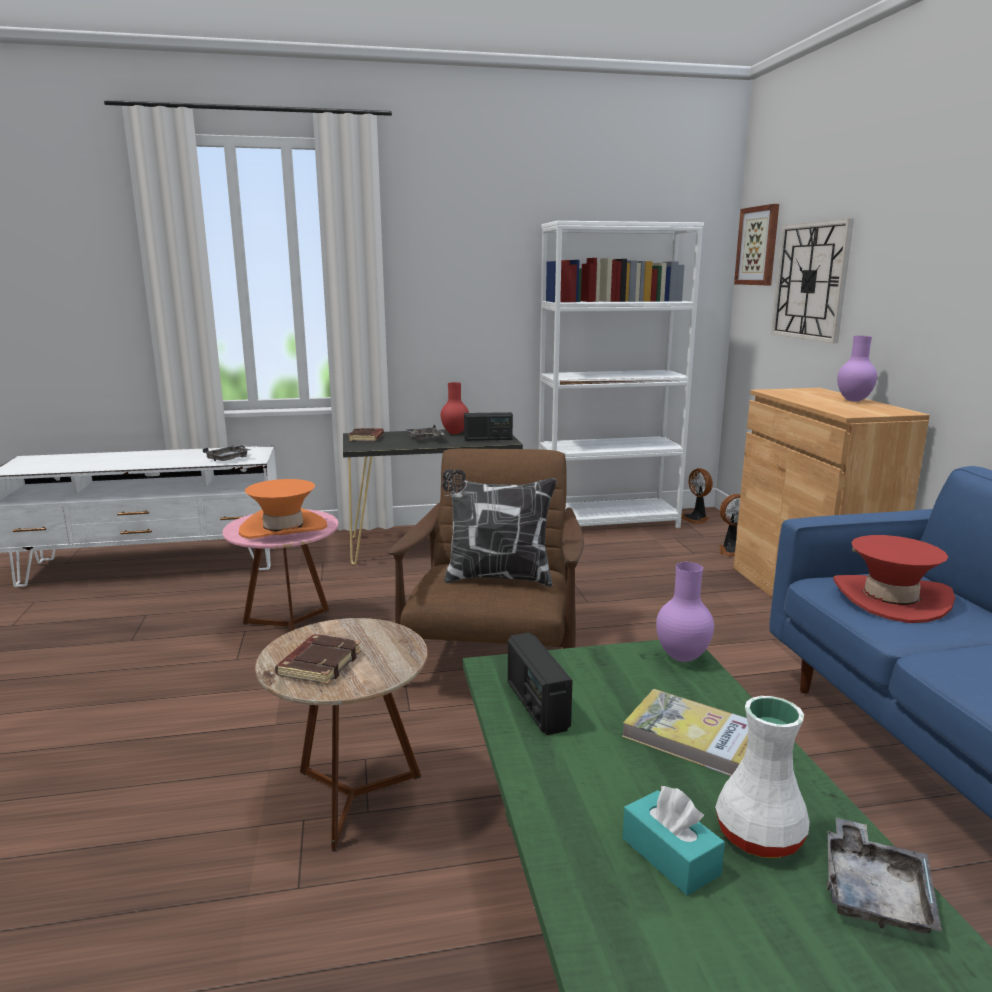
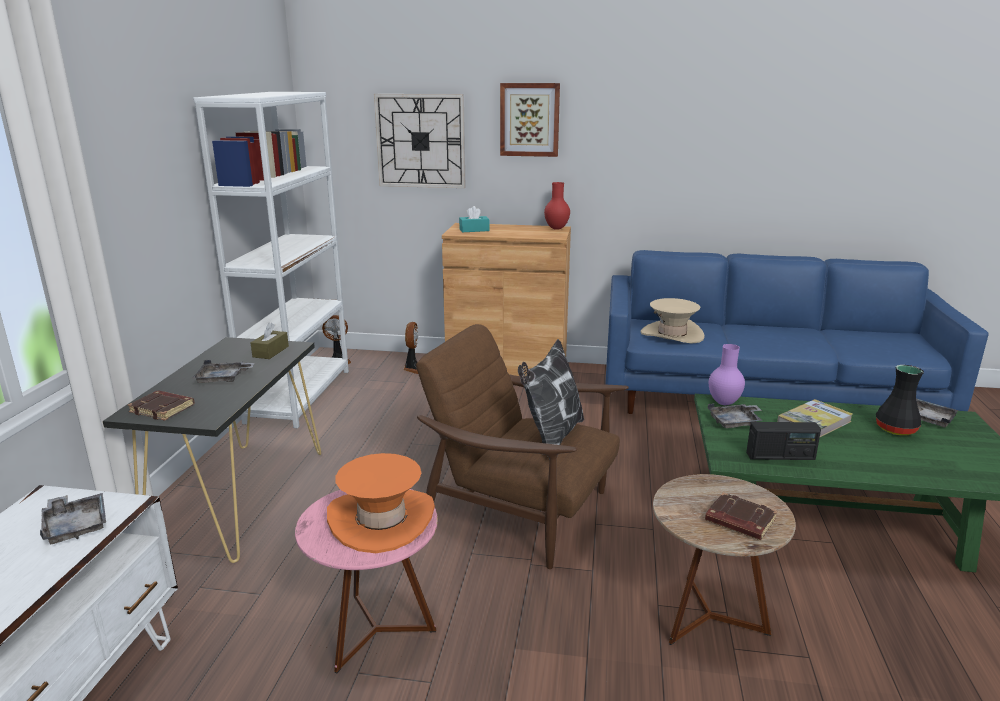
camera: 70 degrees left, 5 degrees up
red vase [441,382,469,434] -> red vase moved to [544,182,570,230]
radio [464,412,513,441] -> brown tissue box [251,323,289,359]
turquoise tissue box [622,786,725,896] -> turquoise tissue box moved to [459,206,490,232]
white vase [715,696,810,858] -> black vase [876,365,924,436]
picture [734,204,779,285] -> picture moved to [500,83,560,157]
red hat [833,535,955,623] -> beige hat [641,298,705,344]
purple vase [837,336,877,402] -> none
none -> grey tray [708,403,763,428]

